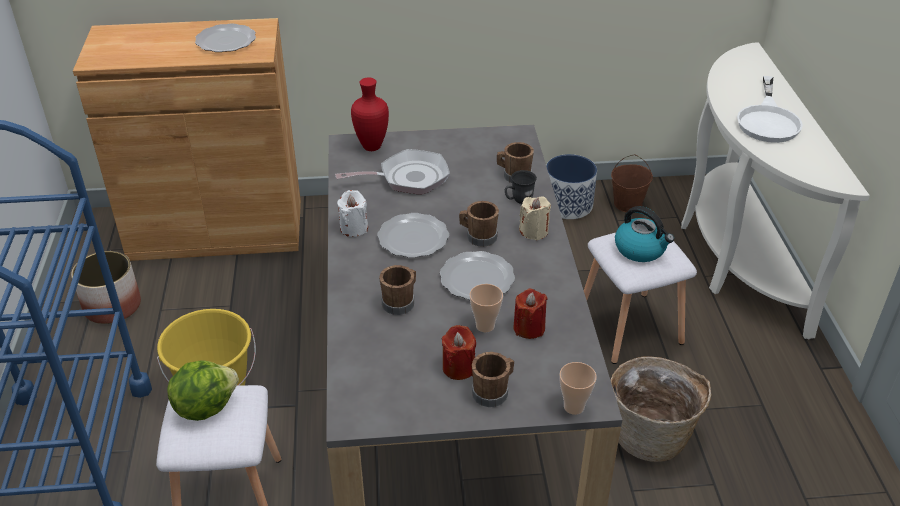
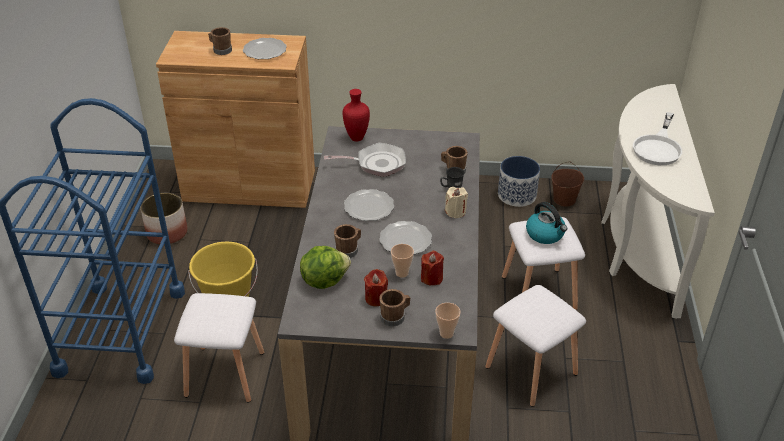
camera: 10 degrees right, 0 degrees up
lettuce [167,361,239,421] -> lettuce moved to [300,246,351,289]
white candle [337,190,368,237] -> none
brown mug [459,201,499,247] -> brown mug moved to [208,27,232,55]
basket [611,356,712,462] -> white stool [485,285,586,407]

